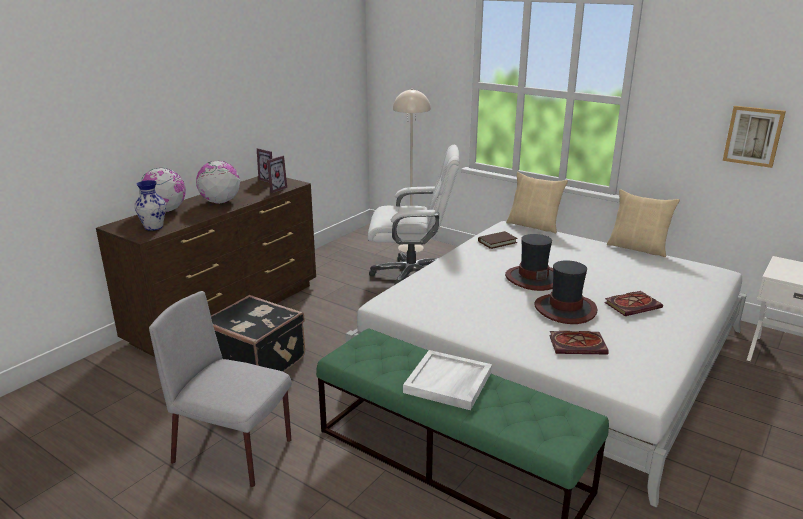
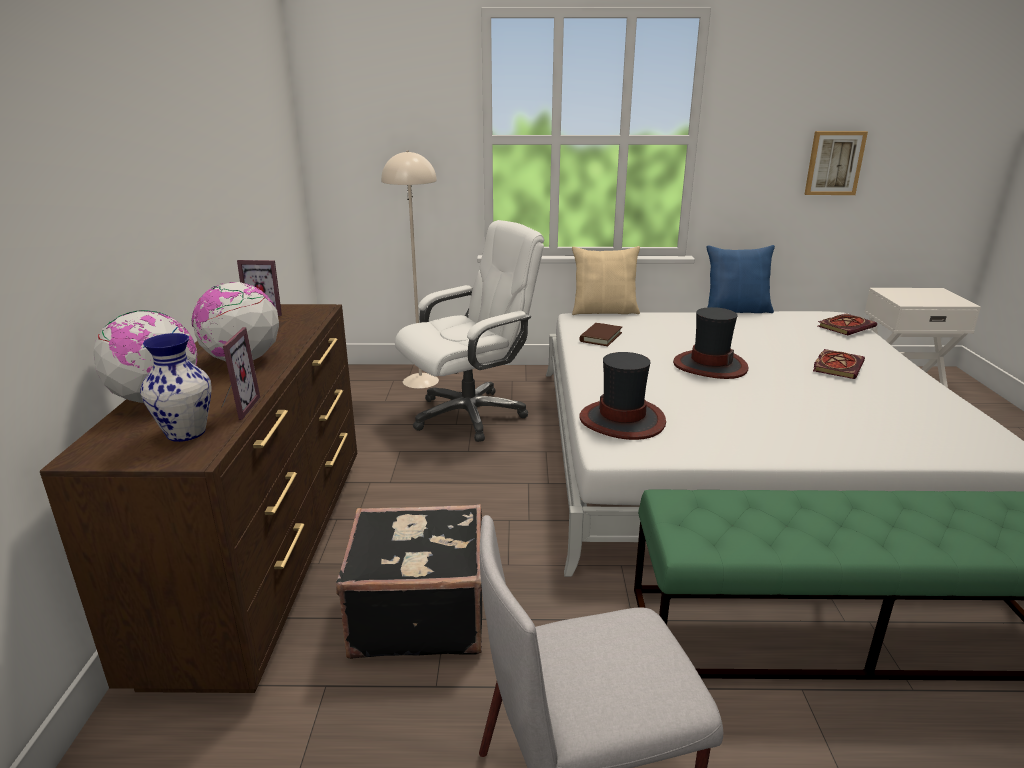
camera: 35 degrees left, 0 degrees up
picture frame [267,156,287,193] -> picture frame moved to [221,327,260,420]
white tray [403,350,492,410] -> none
hat [534,260,597,324] -> hat moved to [579,352,666,440]
book [549,331,609,354] -> book moved to [818,313,877,335]
beige pillow [607,189,680,257] -> blue pillow [706,245,775,313]

